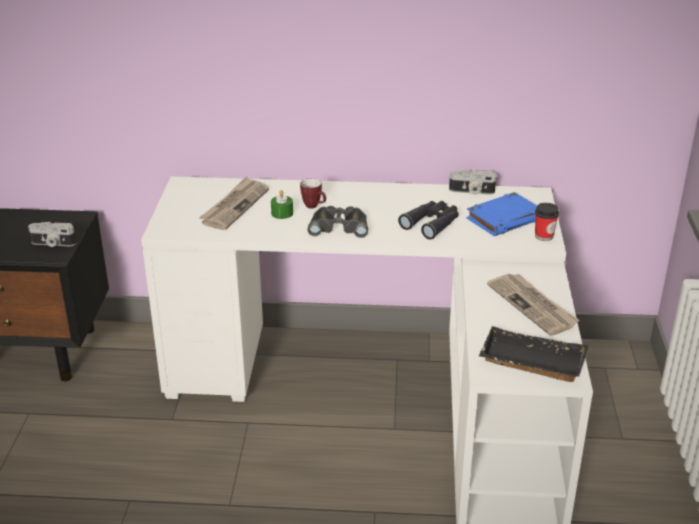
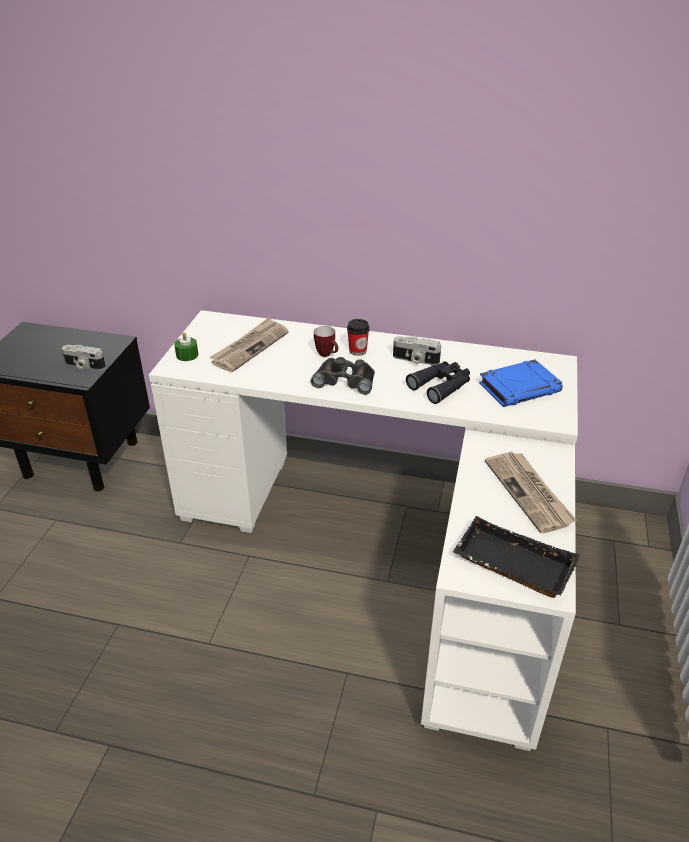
camera: 10 degrees right, 5 degrees up
green candle [271,190,293,219] -> green candle moved to [174,332,198,361]
camera [449,169,496,195] -> camera moved to [393,336,441,365]
cup [535,203,559,241] -> cup moved to [347,319,370,356]

